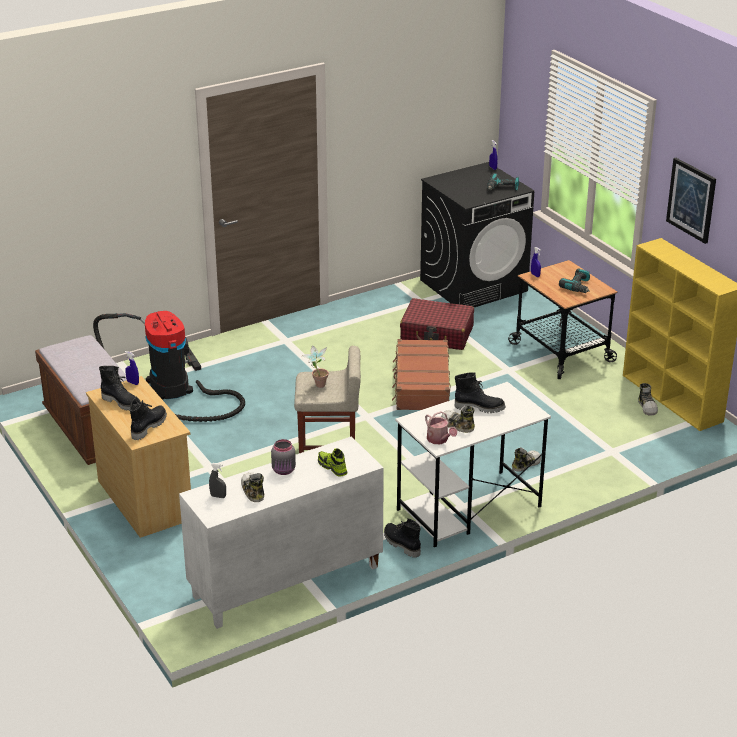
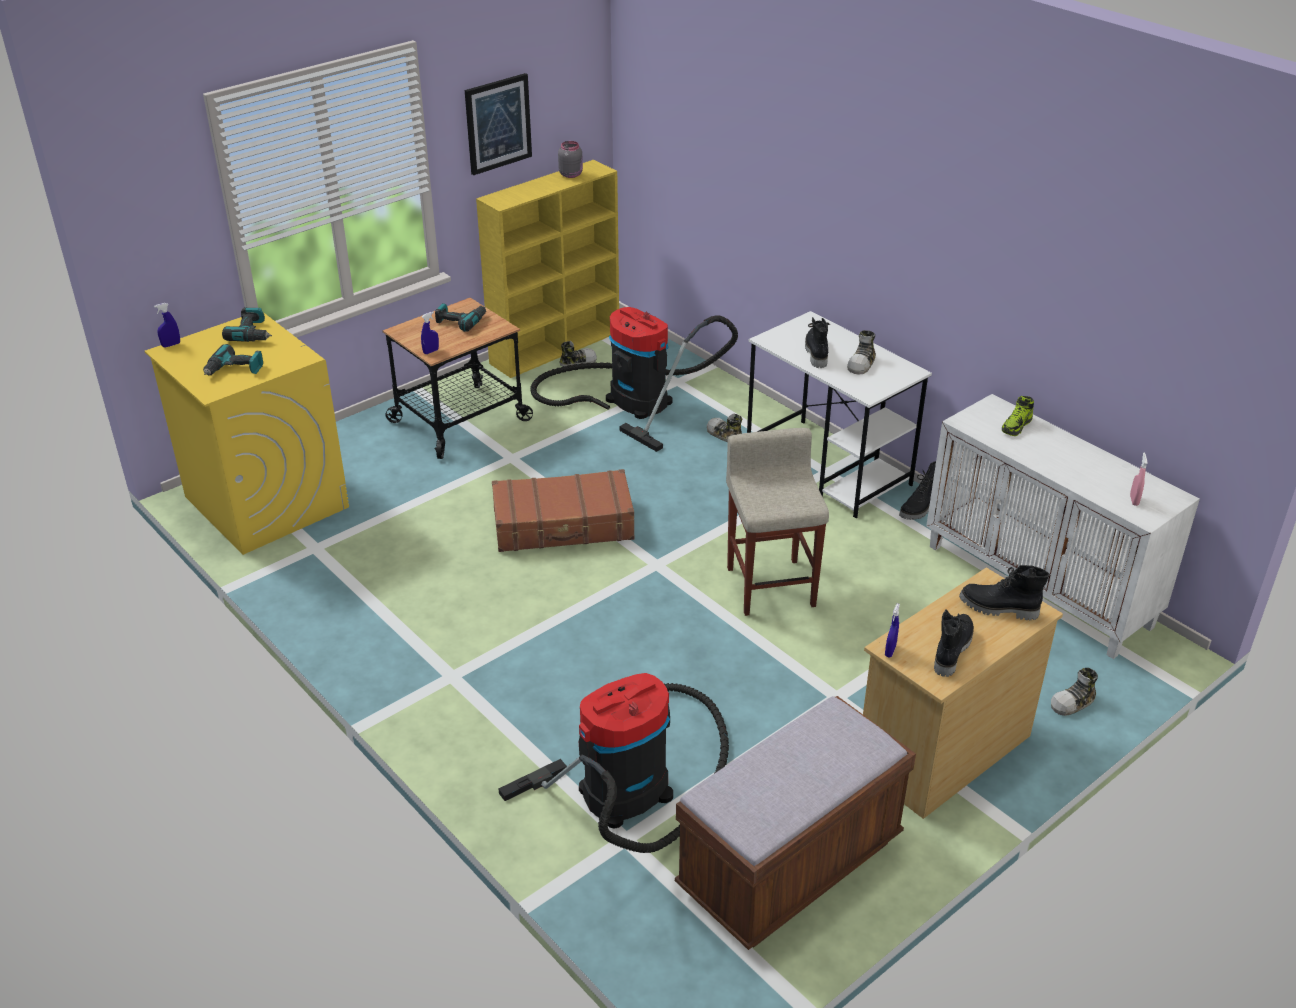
camera: 100 degrees left, 5 degrees up
grey spray bottle [209,463,226,498] -> pink spray bottle [1130,452,1148,506]
shoe [241,472,264,502] -> shoe moved to [1051,668,1098,716]
grey jar [271,439,296,475] -> grey jar moved to [558,141,583,178]
potted plant [302,345,329,388] -> none
red suitcase [400,298,474,350] -> none
black washing machine [420,162,534,307] -> yellow washing machine [145,312,349,555]
watering can [425,411,457,444] -> none
none -> power drill [203,344,263,375]
none -> vacuum cleaner [530,307,738,452]

